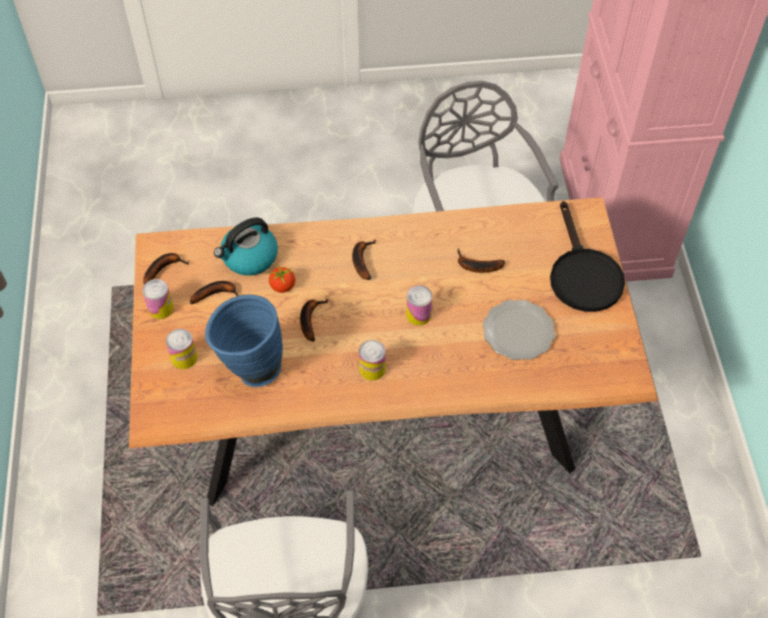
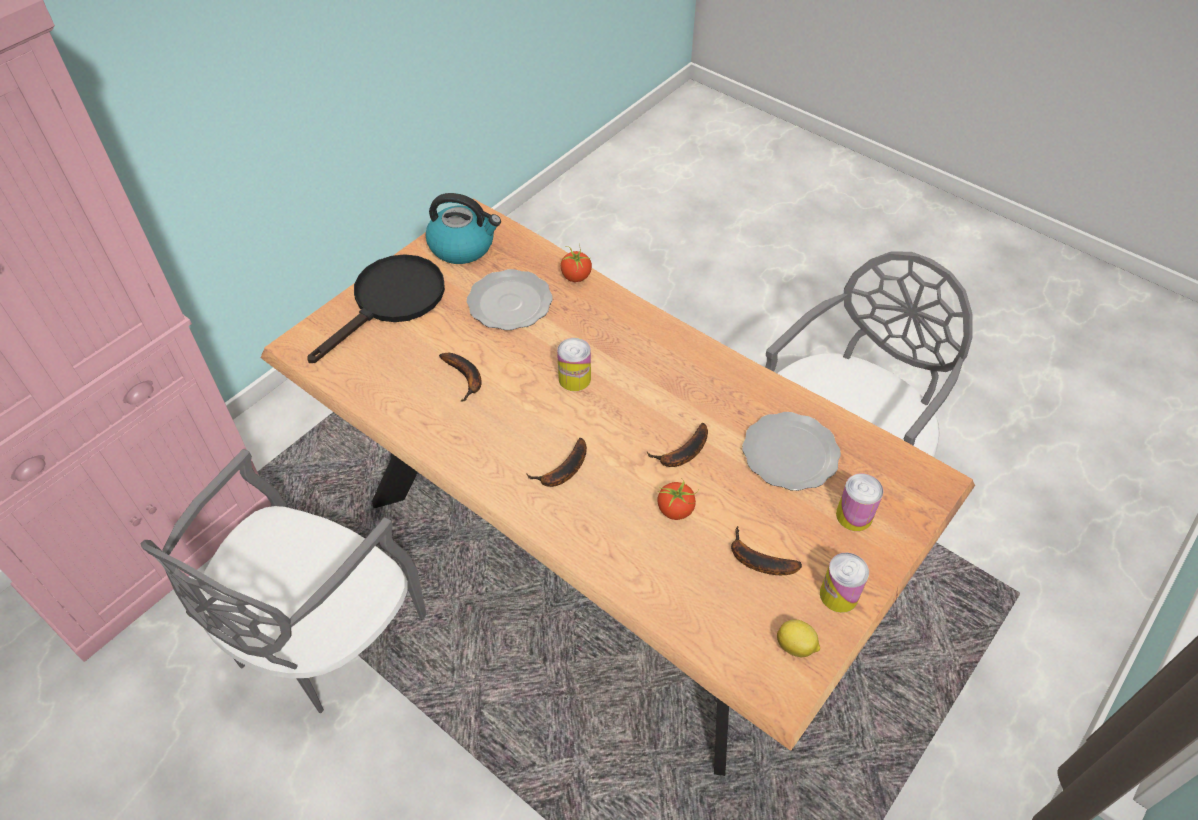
camera: 135 degrees left, 5 degrees down
banana [143,253,189,285] -> lemon [777,620,820,657]
blue vase [205,295,283,387] -> plate [742,412,841,491]
kettle [214,218,278,276] -> kettle moved to [425,193,501,264]
can [359,340,385,381] -> none
none -> tomato [560,245,592,282]

